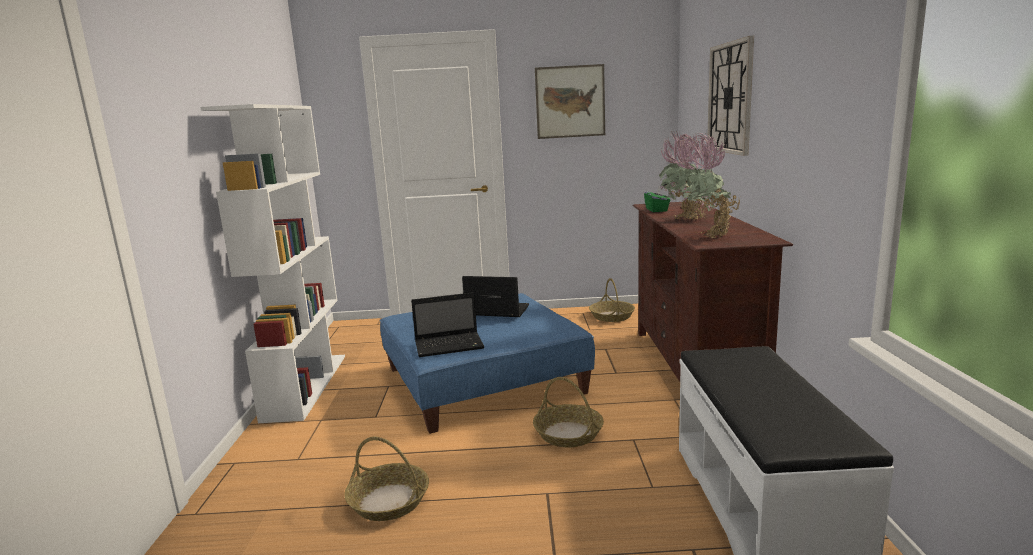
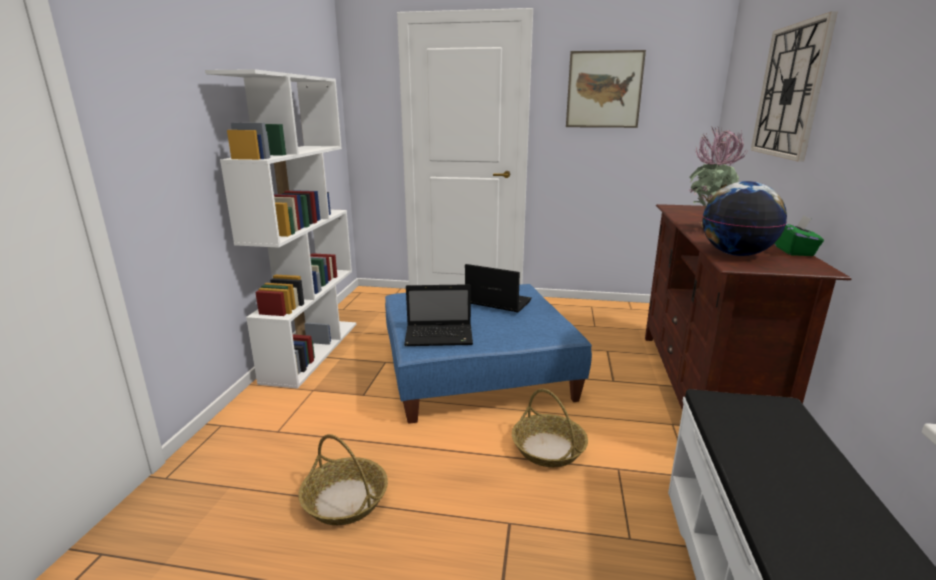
camera: 10 degrees right, 5 degrees up
basket [589,278,635,322] -> none
green tissue box [644,186,670,212] -> green tissue box moved to [775,215,824,256]
potted plant [675,132,740,238] -> globe [702,181,787,256]

